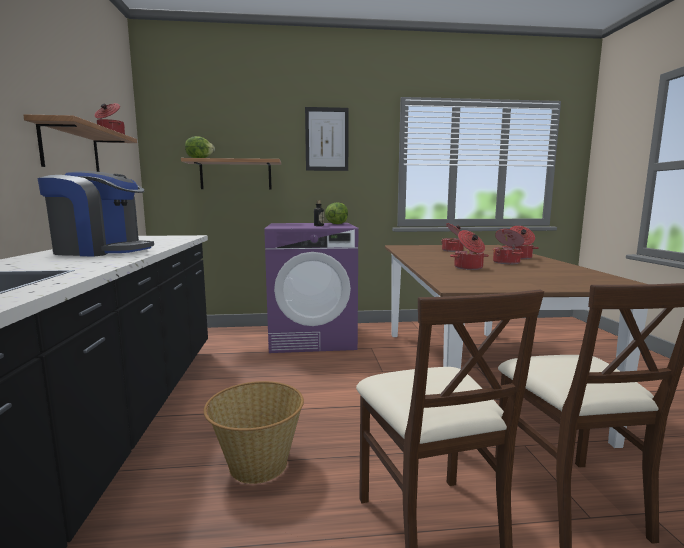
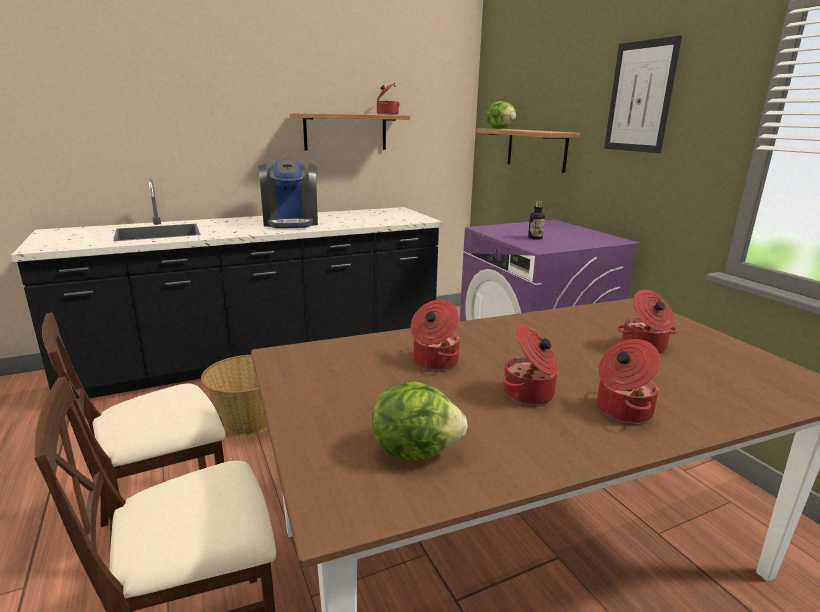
camera: 70 degrees right, 10 degrees up
lettuce [325,202,348,224] -> lettuce moved to [372,381,468,460]

